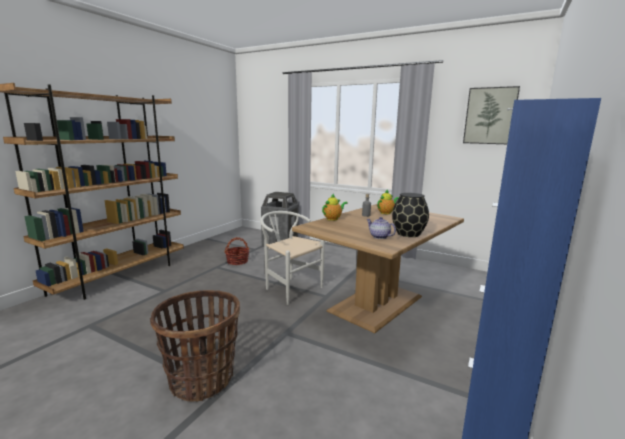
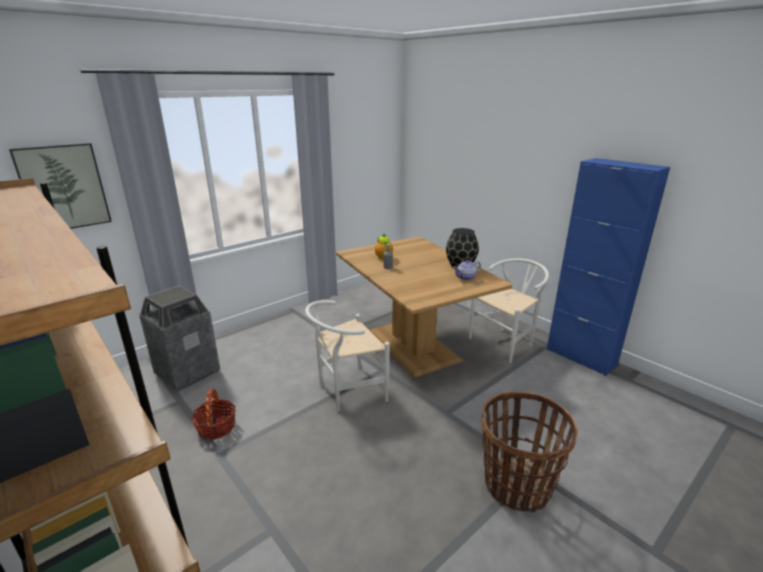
camera: 70 degrees left, 10 degrees up
teapot [322,193,348,221] -> none
picture [463,86,520,144] -> picture moved to [9,143,112,229]
none -> white chair [469,258,549,363]

